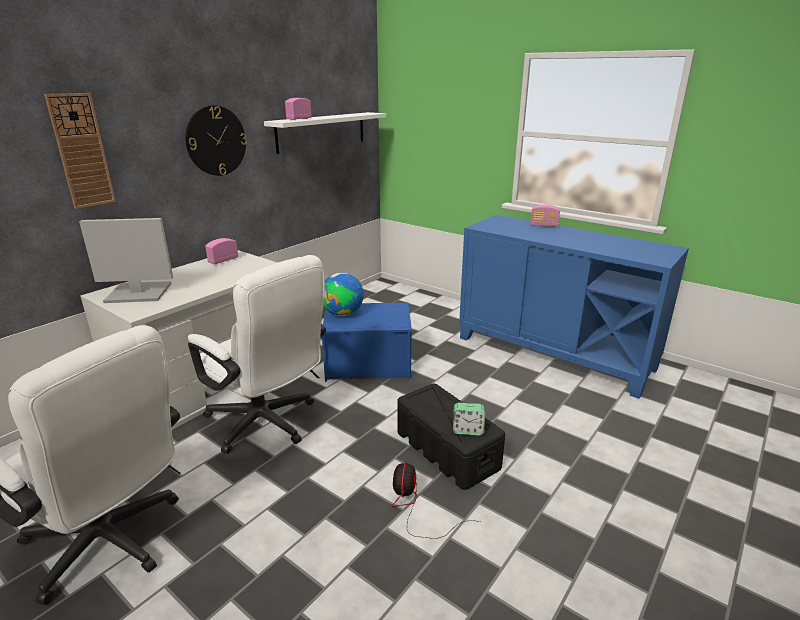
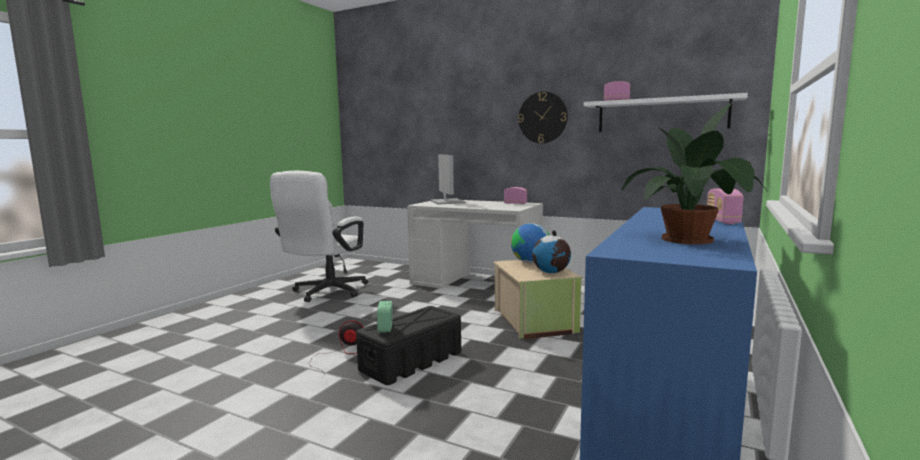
camera: 80 degrees right, 15 degrees down
wall clock [44,93,116,209] -> none
white office chair [188,255,326,454] -> none
blue storage box [322,302,412,382] -> beige storage box [494,260,582,339]
none -> globe [532,230,571,273]
none -> potted plant [622,102,767,244]

